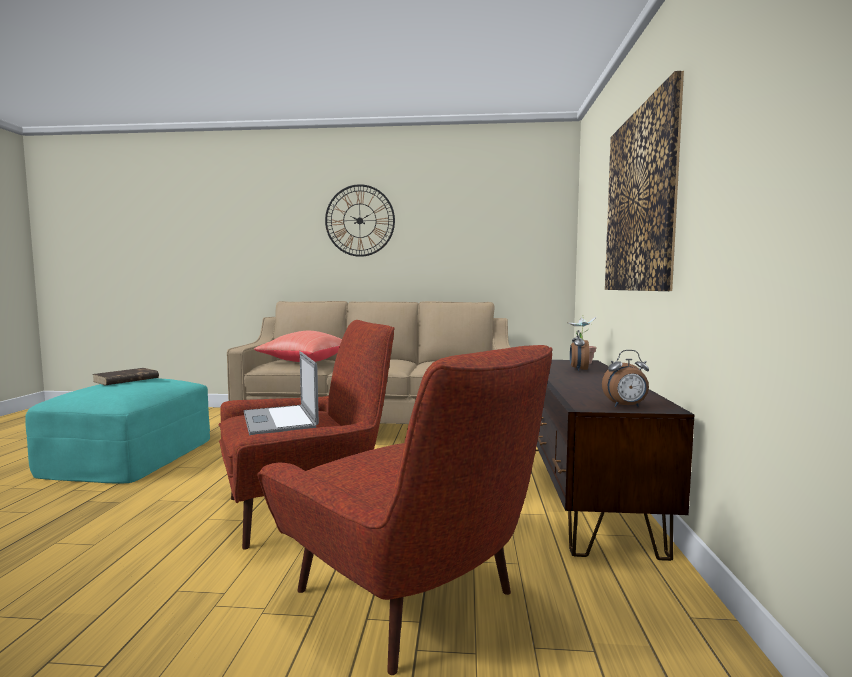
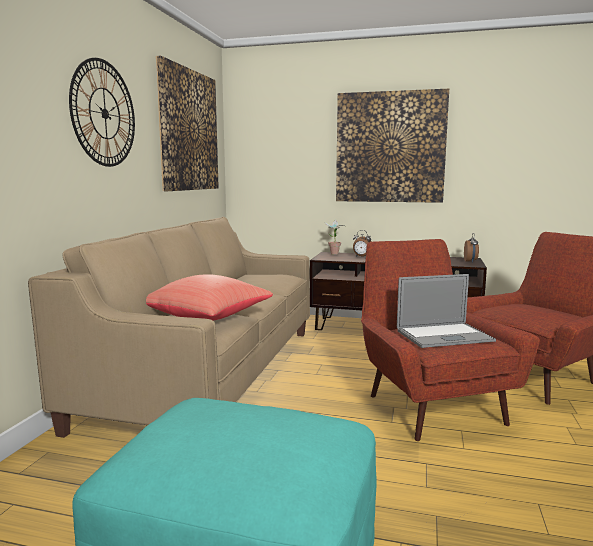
camera: 80 degrees left, 5 degrees up
brown book [92,368,159,385] -> none
none -> picture [156,55,219,192]

